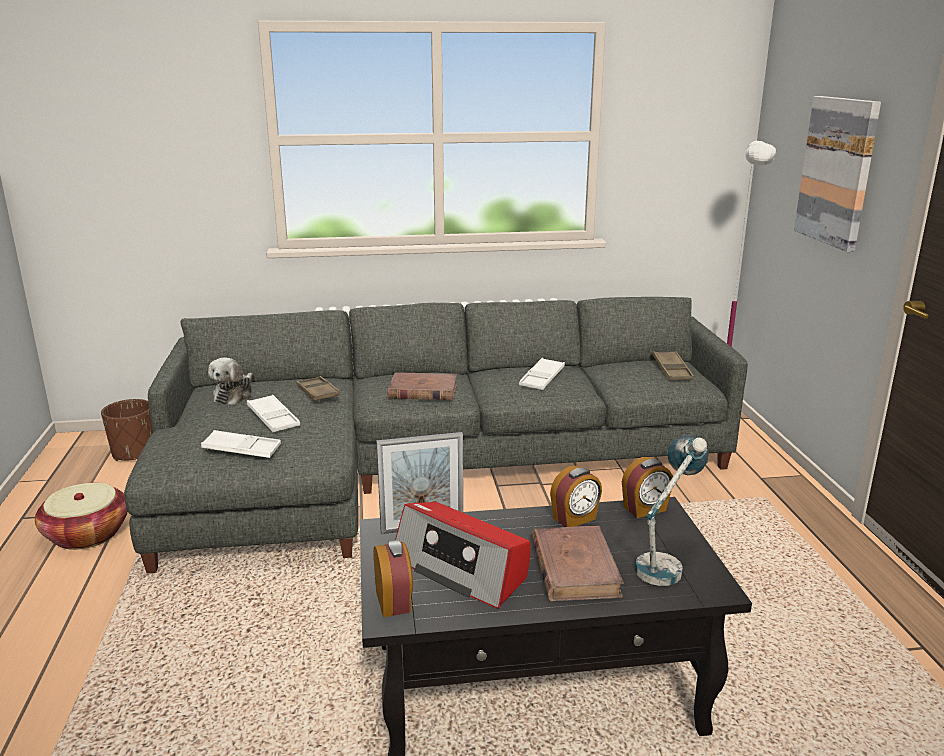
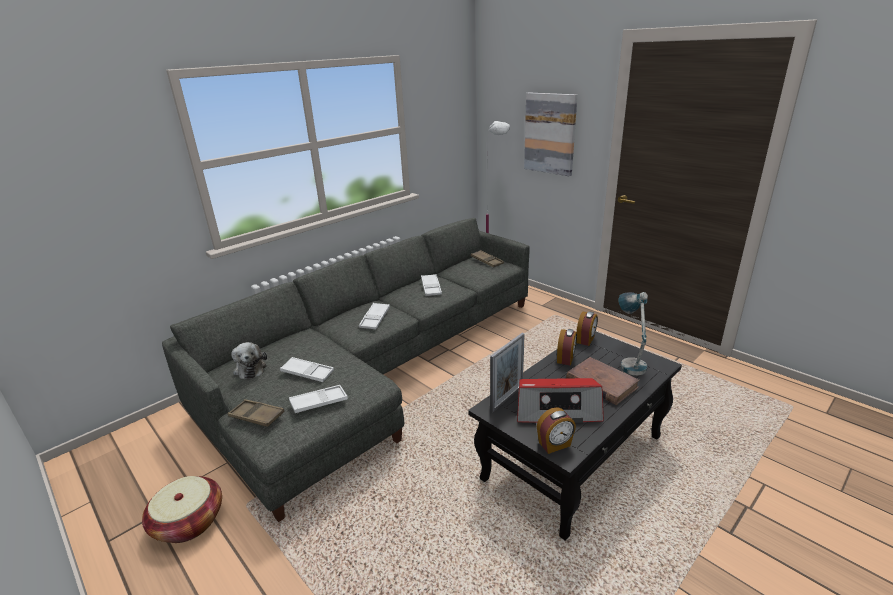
camera: 35 degrees left, 5 degrees up
brown planter [101,399,153,461] -> none
brown tray [296,376,340,402] -> brown tray moved to [227,399,285,427]
alarm clock [373,540,413,617] -> alarm clock turned 120 degrees clockwise [537,407,576,454]
brown book [388,372,457,400] -> white tray [359,303,390,329]

